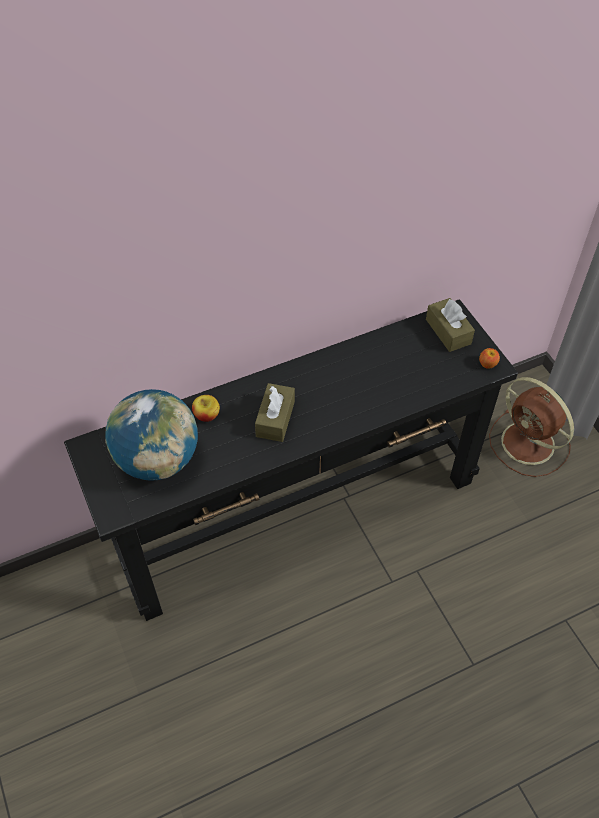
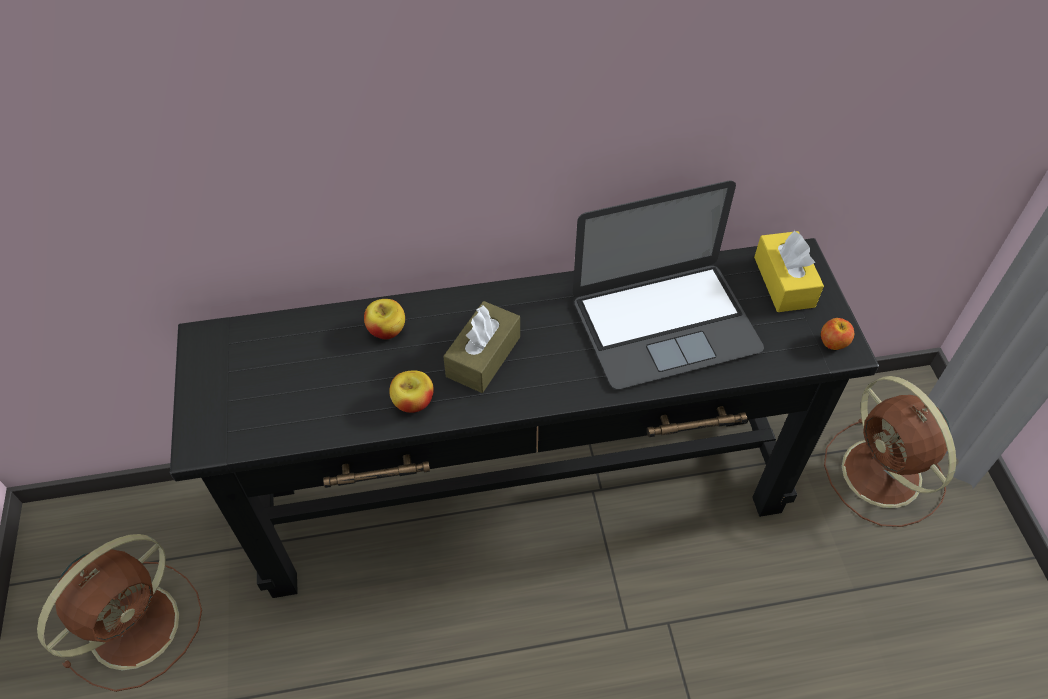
camera: 15 degrees right, 0 degrees up
globe [105,389,198,481] -> none
brown tissue box [426,298,475,352] -> yellow tissue box [754,230,824,312]
none -> brown fan [37,534,202,692]
none -> apple [389,370,434,413]
none -> laptop [573,181,764,389]

